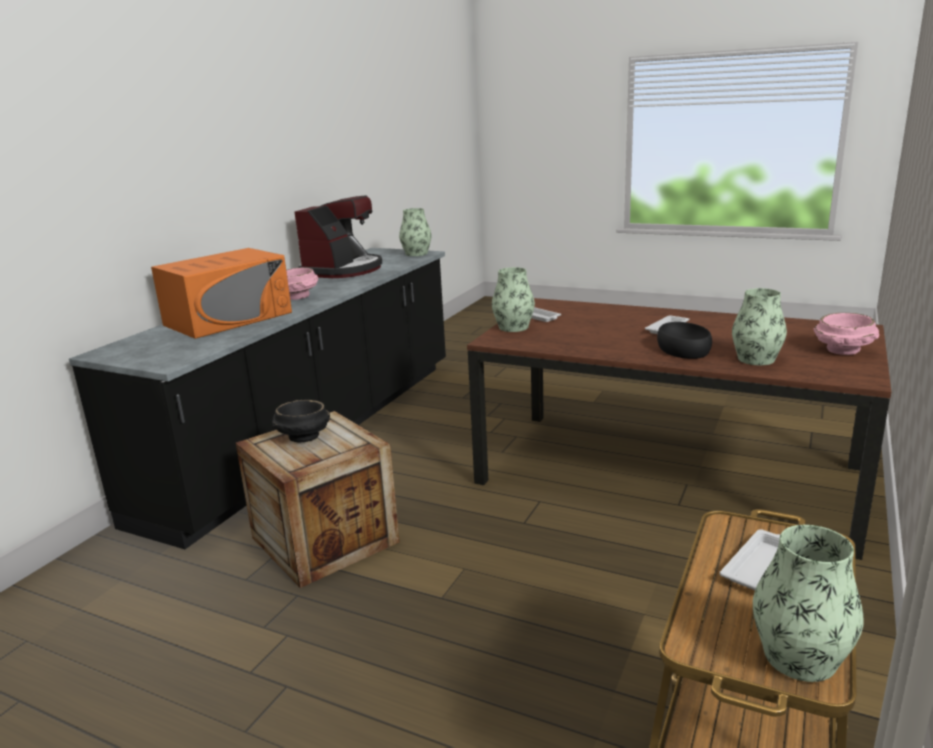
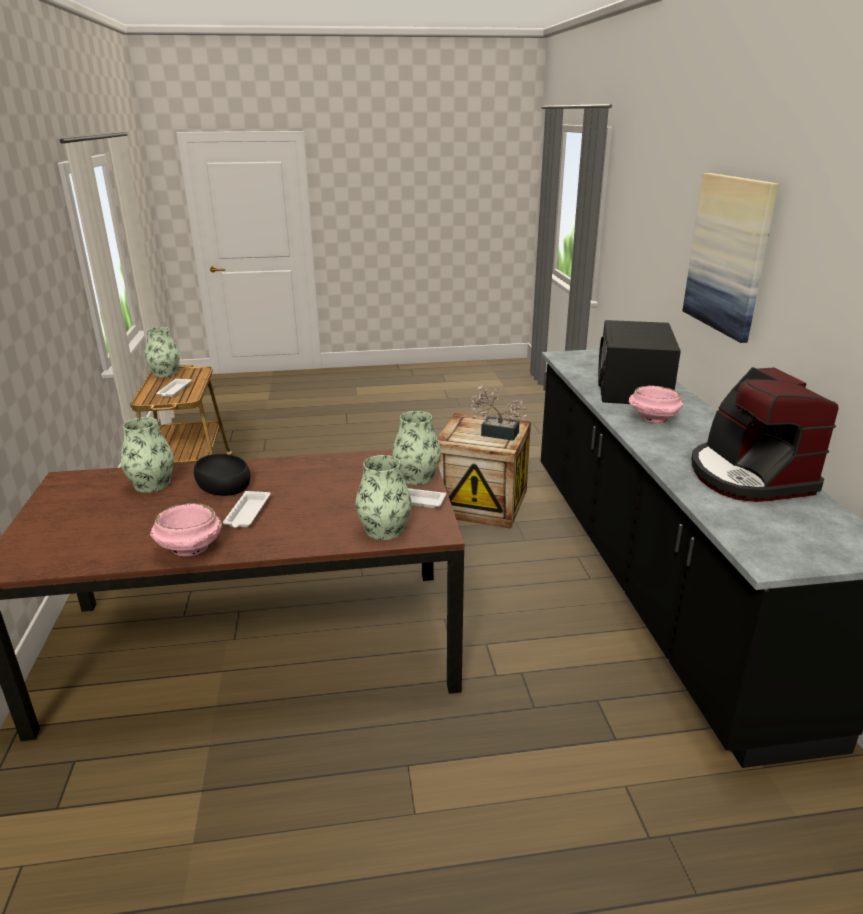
camera: 145 degrees right, 5 degrees up
orange microwave [151,248,292,339] -> black microwave [598,320,681,404]
black bowl [272,400,330,442] -> potted plant [471,384,527,441]
vase [399,208,431,256] -> vase moved to [355,455,411,540]
pink bowl [814,313,879,355] -> pink bowl moved to [150,503,222,557]
none -> picture [683,173,779,343]

